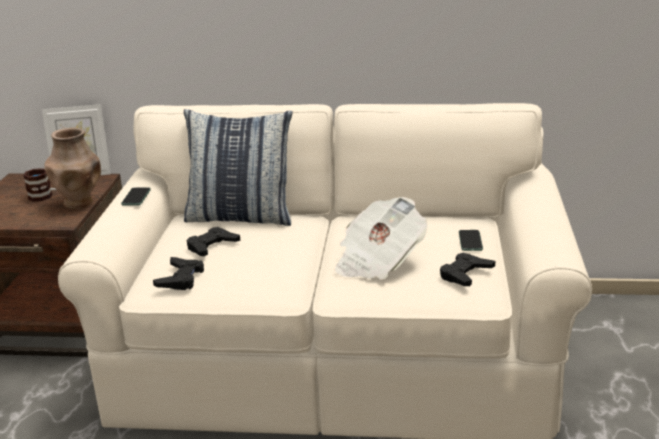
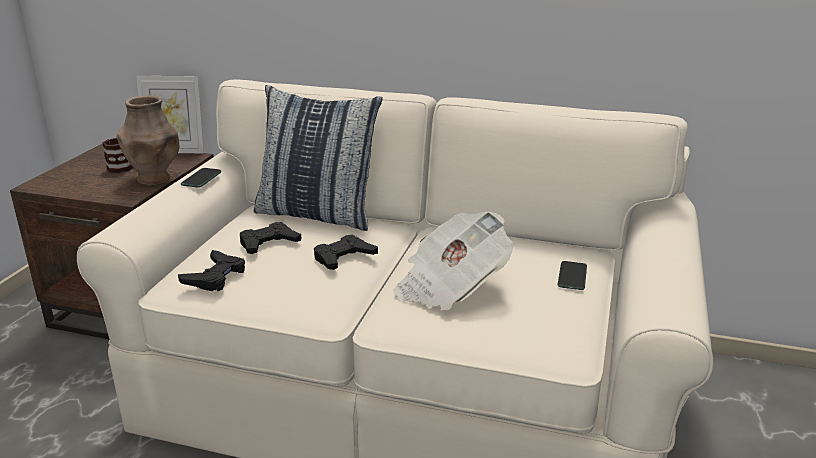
camera: 10 degrees right, 0 degrees up
black game controller [440,252,495,286] -> black game controller moved to [314,235,378,270]

